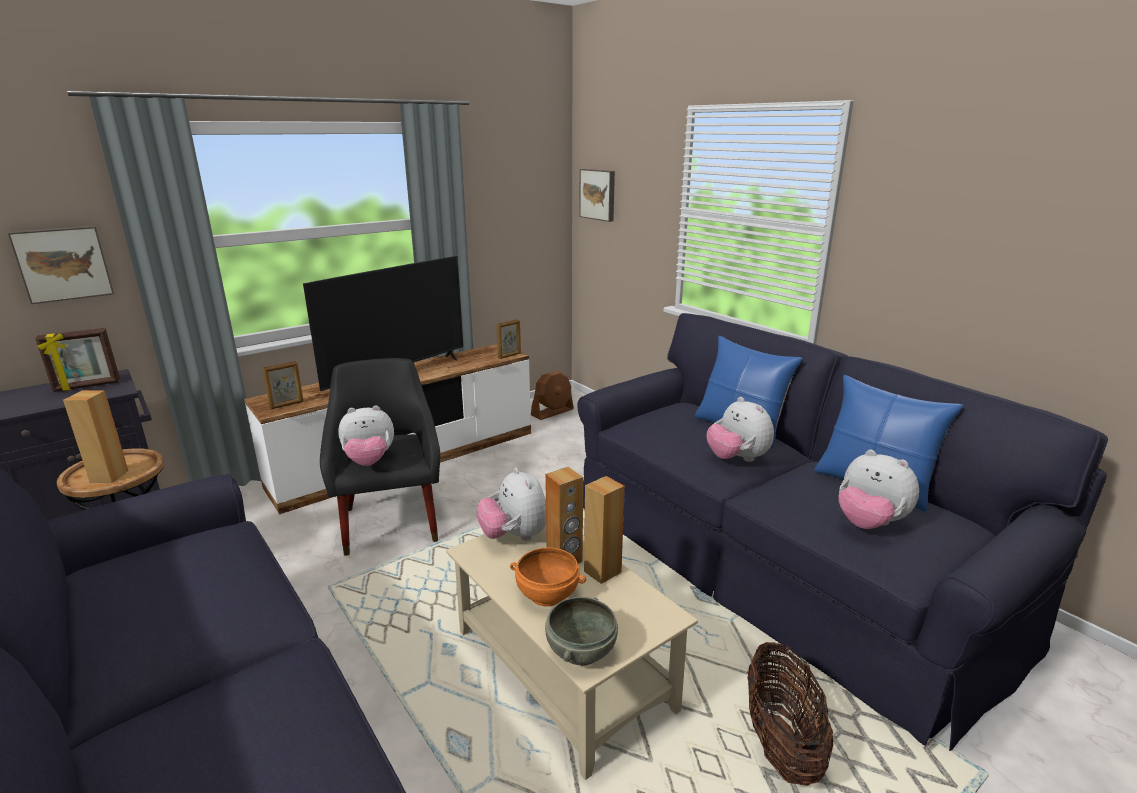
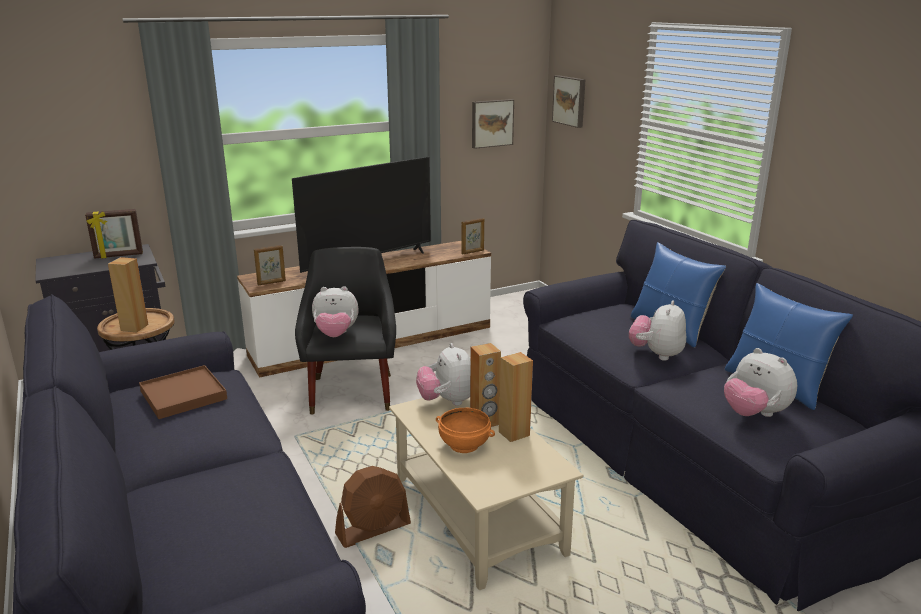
camera: 10 degrees right, 0 degrees up
picture [8,226,114,304] -> picture moved to [472,99,514,149]
brown fan [531,371,574,420] -> brown fan moved to [335,466,411,548]
grey bowl [545,597,618,665] -> none
plush toy [707,397,774,462] -> plush toy turned 45 degrees clockwise [629,300,686,361]
basket [747,642,833,786] -> none
none -> brown tray [139,365,227,419]

